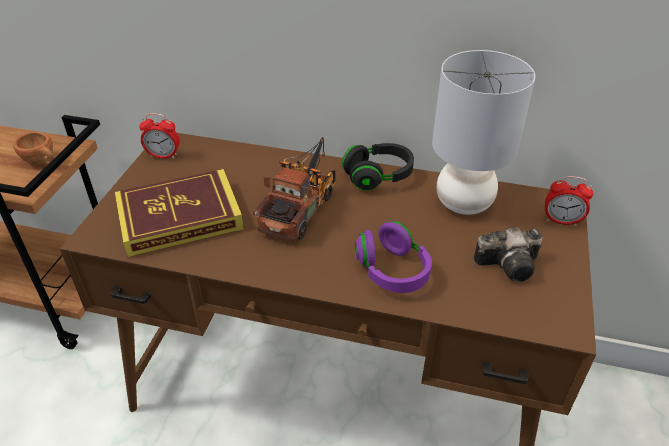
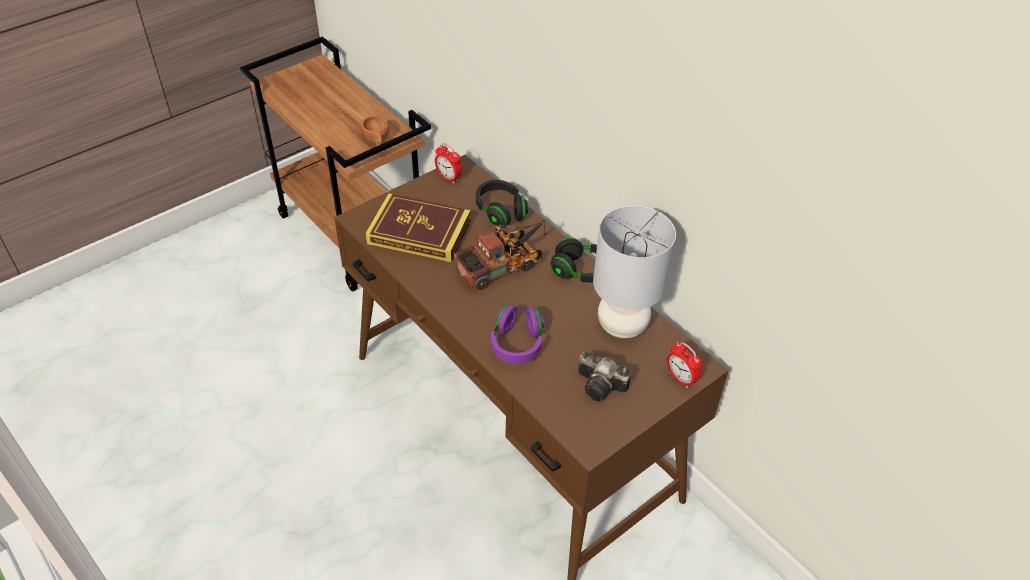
camera: 35 degrees right, 5 degrees up
none -> black headphones [476,180,528,227]

